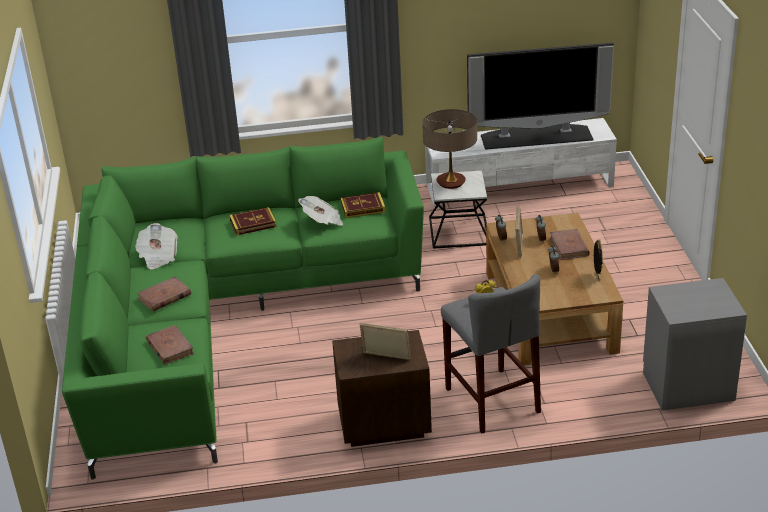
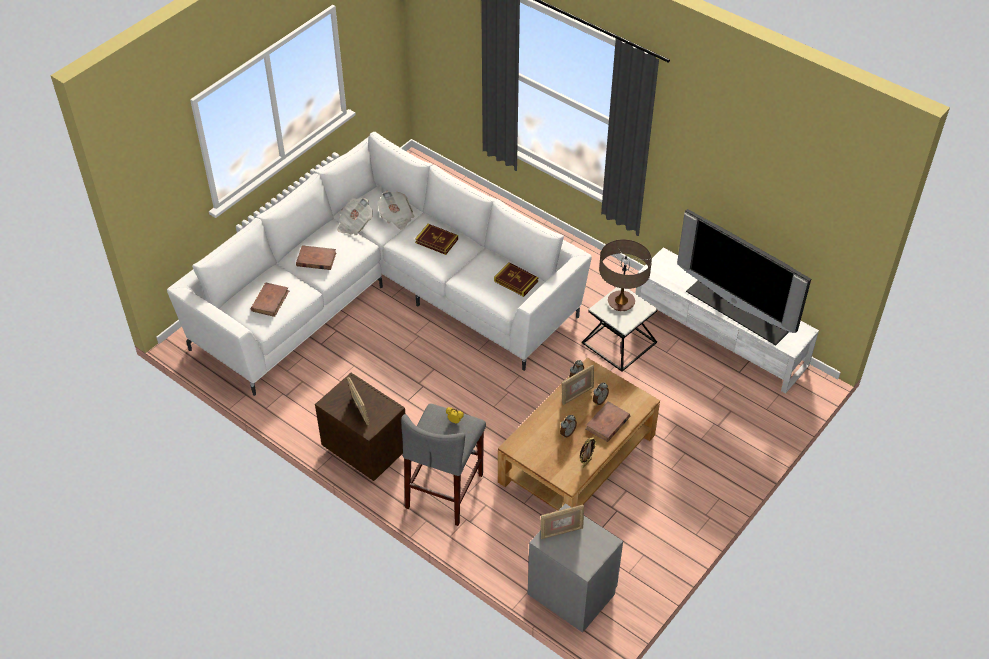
camera: 45 degrees right, 15 degrees up
green sofa [62,136,424,480] -> white sofa [167,132,592,396]
newspaper [298,196,343,225] -> newspaper moved to [377,191,414,229]
none -> picture frame [541,505,584,539]

